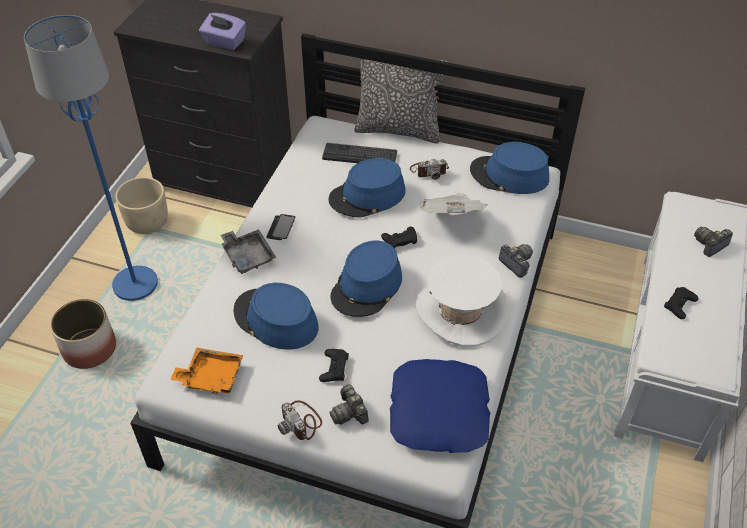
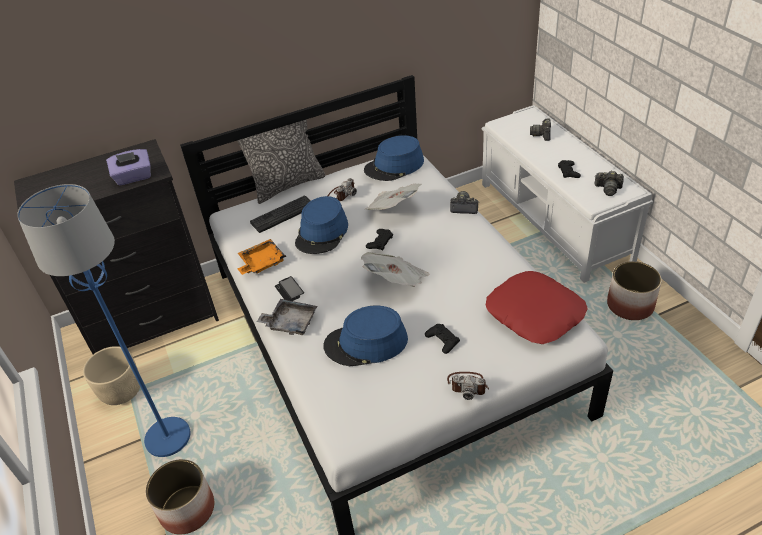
camera: 40 degrees left, 5 degrees down
orange tray [170,348,243,394] -> orange tray moved to [237,239,286,275]
camera [329,384,369,425] -> camera moved to [595,171,624,196]
blue hat [330,240,402,317] -> newspaper [361,252,430,287]
blue pillow [390,359,490,453] -> red pillow [486,271,588,344]
white hat [415,254,508,347] -> none
none -> planter [607,261,662,320]

